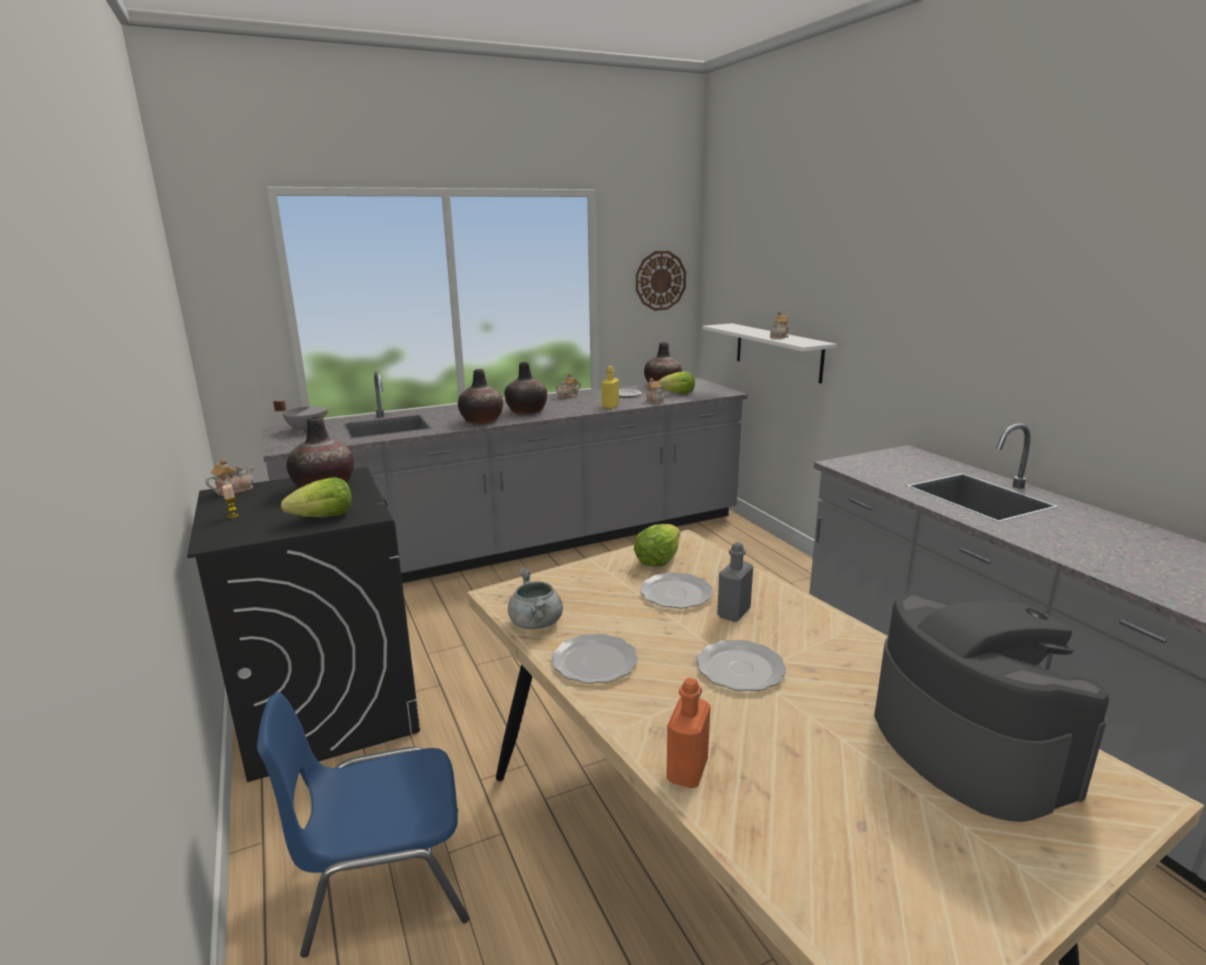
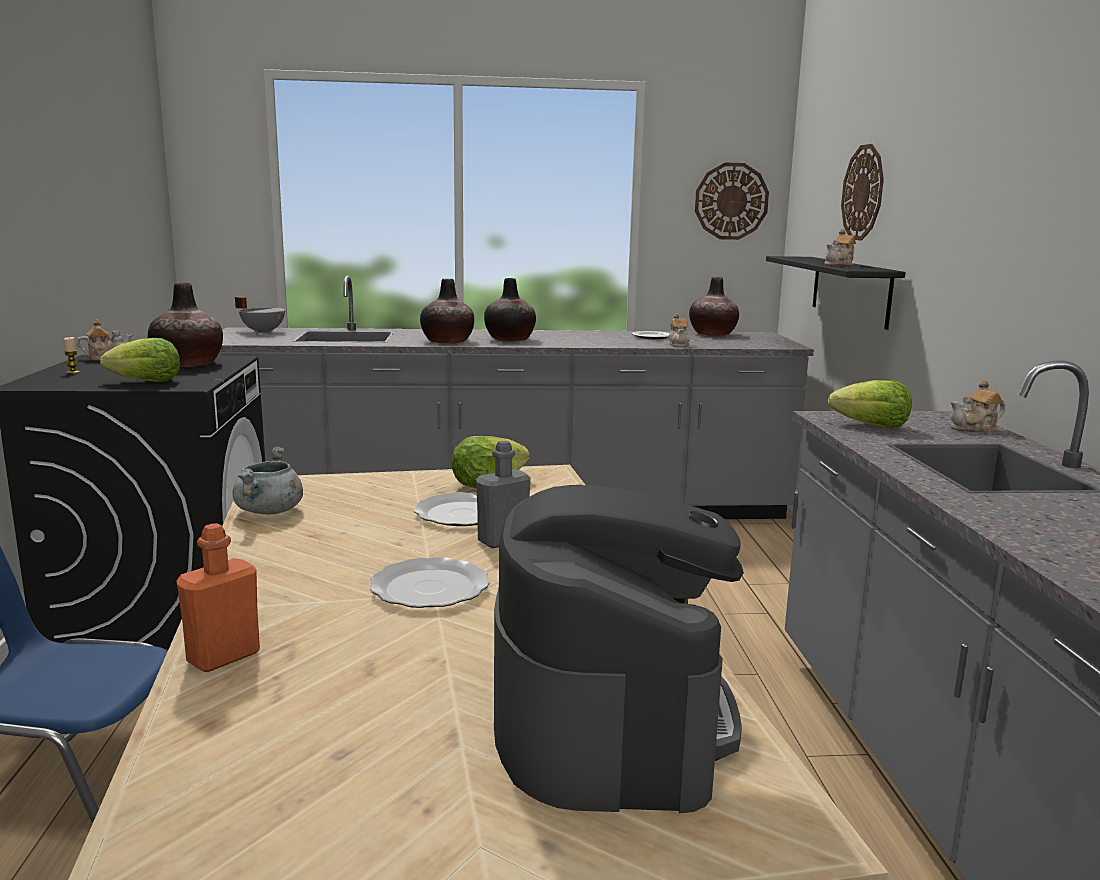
camera: 20 degrees right, 5 degrees down
plate [552,634,638,684] -> none
teapot [555,373,581,398] -> teapot moved to [950,380,1006,432]
yellow bottle [602,366,619,409] -> none
lettuce [659,372,695,394] -> lettuce moved to [828,380,912,428]
white shelf [702,323,837,383] -> black shelf [766,256,905,330]
none -> wall clock [841,144,884,240]

